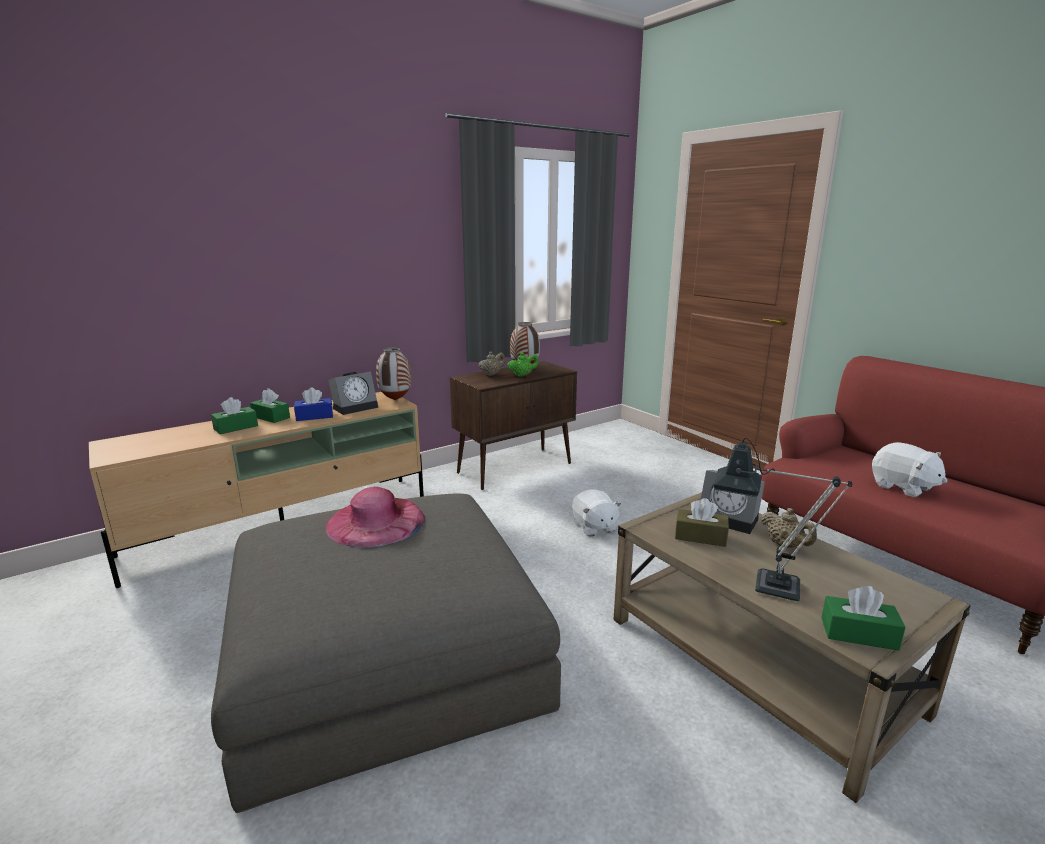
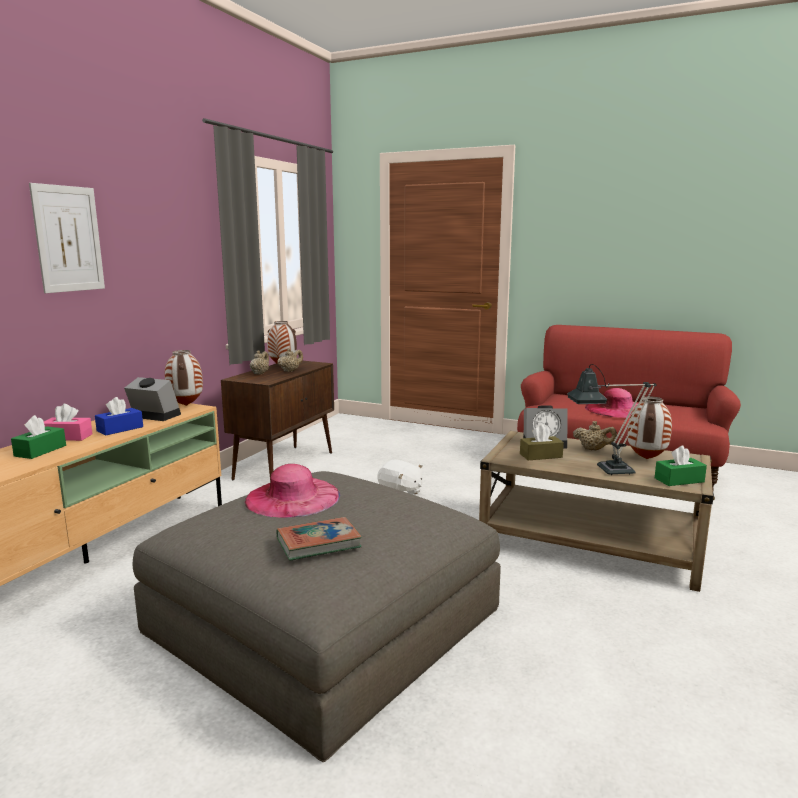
camera: 30 degrees left, 5 degrees down
green tissue box [250,388,290,423] -> pink tissue box [44,404,93,441]
alarm clock [328,372,378,415] -> alarm clock turned 90 degrees counterclockwise [124,377,181,421]
green teapot [507,352,539,377] -> beige teapot [278,348,303,372]
white plush toy [872,442,947,498] -> pink hat [585,388,638,418]
none -> picture [29,183,105,293]
none -> book [277,517,362,561]
none -> vase [628,396,672,459]

